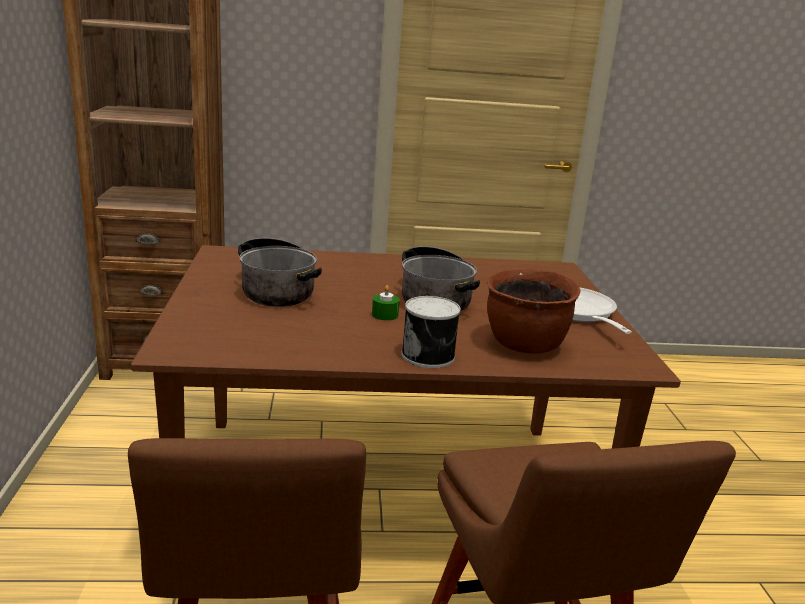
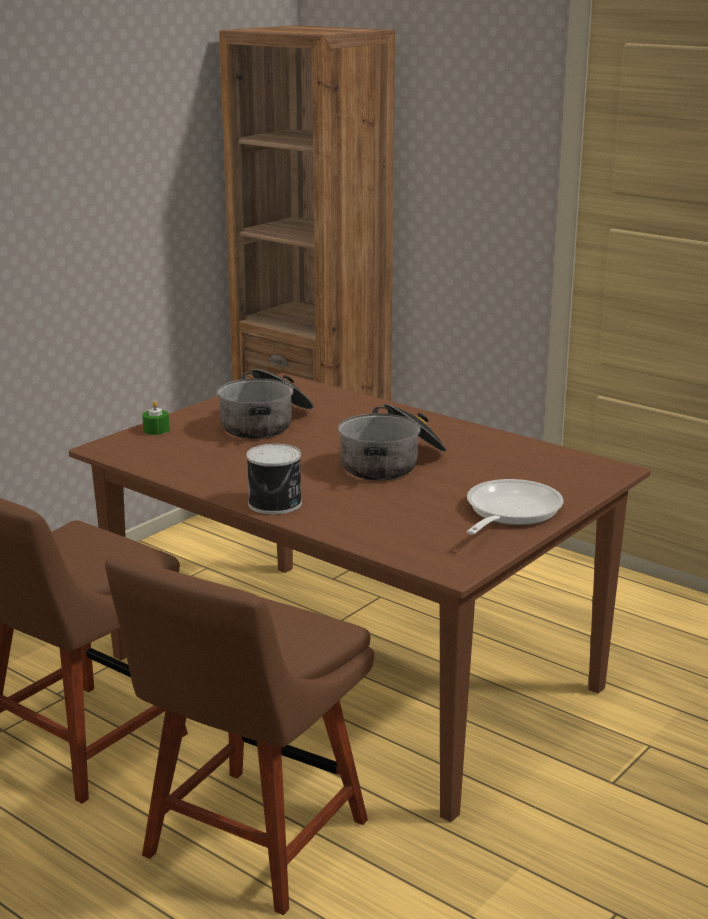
camera: 45 degrees right, 0 degrees up
green candle [372,285,400,320] -> green candle moved to [142,401,170,435]
brown cooking pot [487,269,581,354] -> none

